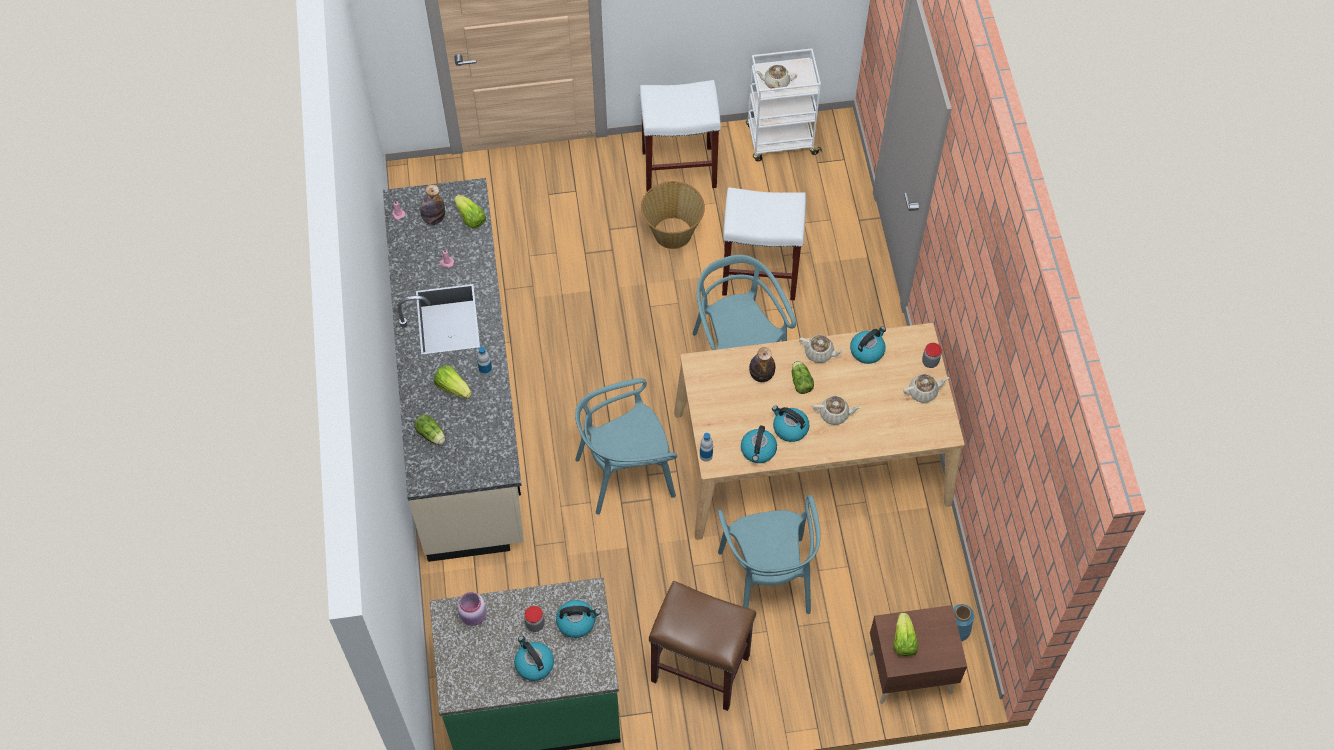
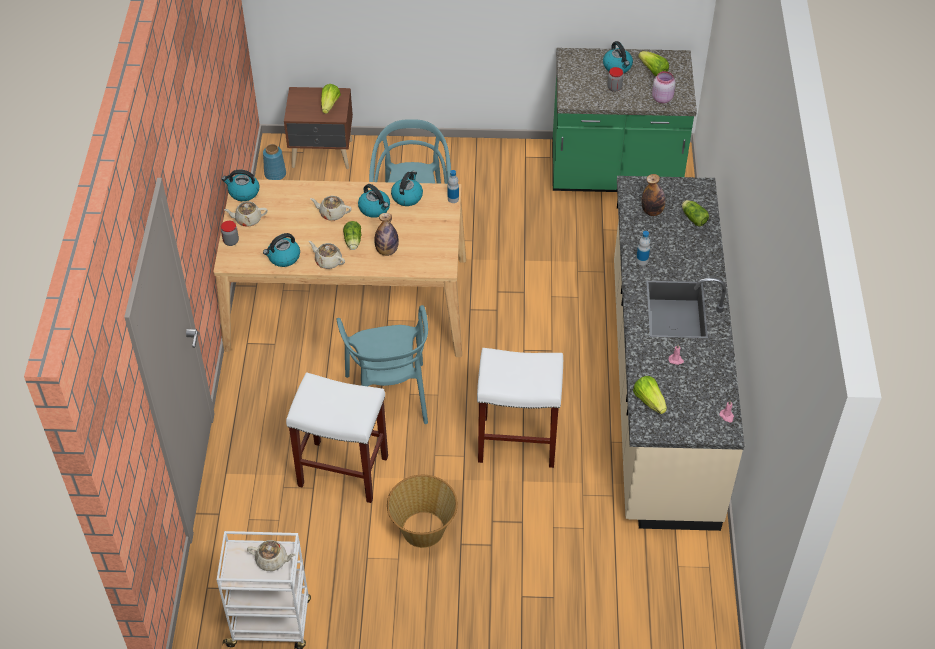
camera: 170 degrees left, 10 degrees down
bottle [420,185,445,225] -> bottle moved to [641,174,665,216]
lettuce [434,365,472,399] -> lettuce moved to [638,51,669,76]
kettle [556,600,601,638] -> kettle moved to [222,170,259,201]
turquoise chair [575,378,677,515] -> none
white stool [640,80,721,191] -> white stool moved to [477,348,563,468]
brown stool [649,581,756,711] -> none

